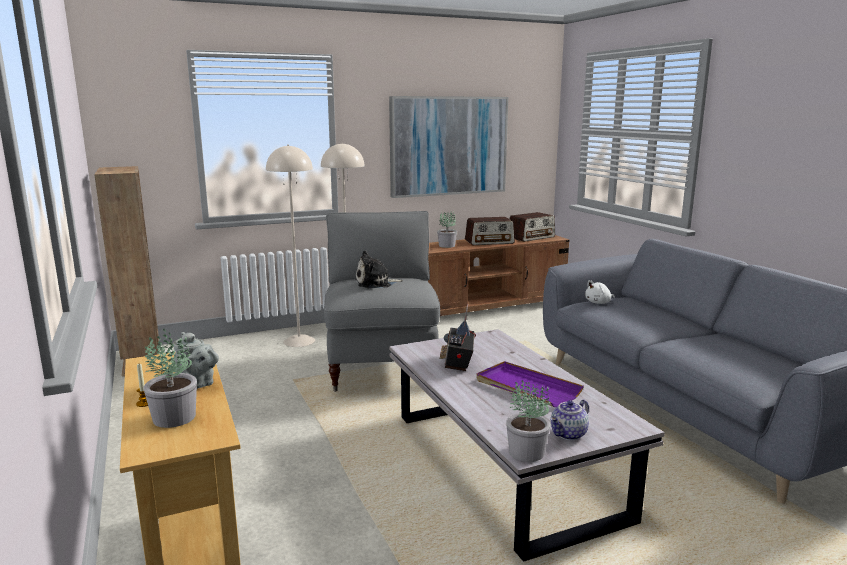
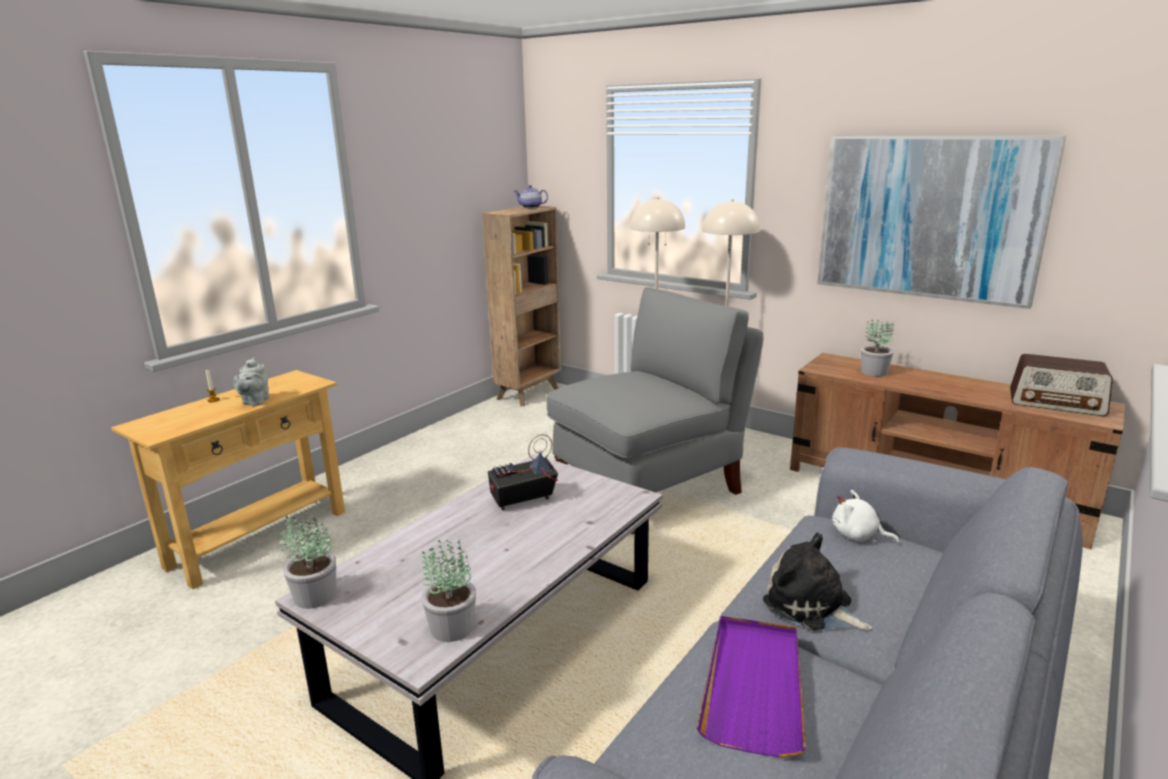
camera: 60 degrees right, 5 degrees up
potted plant [143,329,197,428] -> potted plant moved to [421,537,476,642]
plush toy [355,250,403,288] -> plush toy moved to [763,533,872,630]
radio [465,217,515,245] -> none
purple tray [476,361,584,407] -> purple tray moved to [697,616,806,757]
teapot [550,399,589,441] -> teapot moved to [514,185,548,208]

